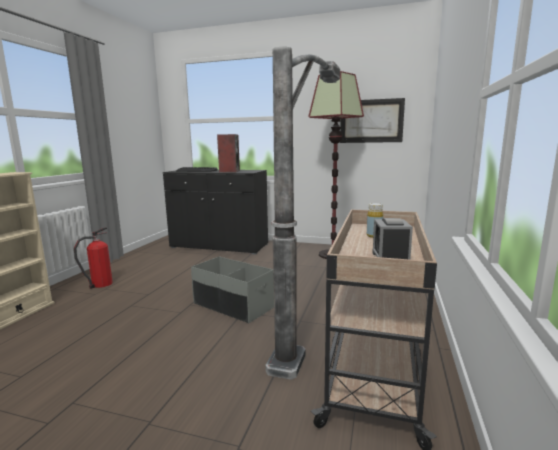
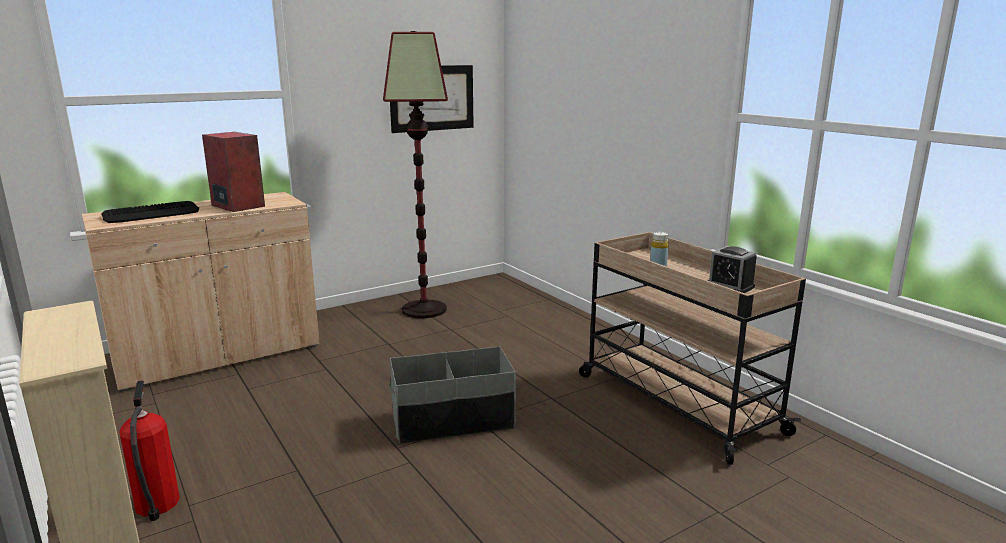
camera: 50 degrees left, 5 degrees up
black cabinet [163,170,268,255] -> beige cabinet [82,192,320,392]
floor lamp [265,47,340,380] -> none

